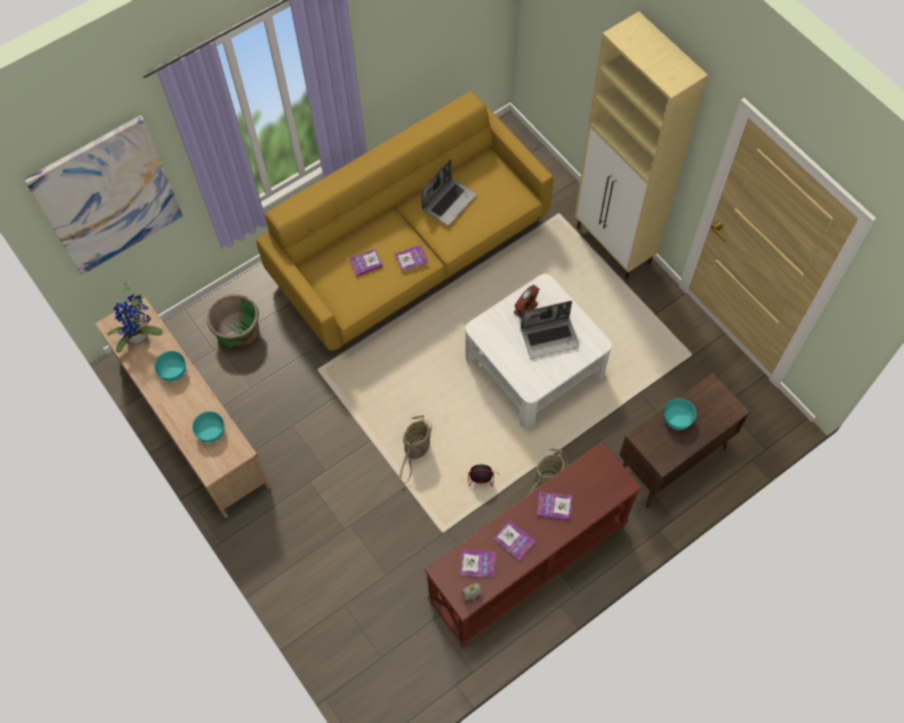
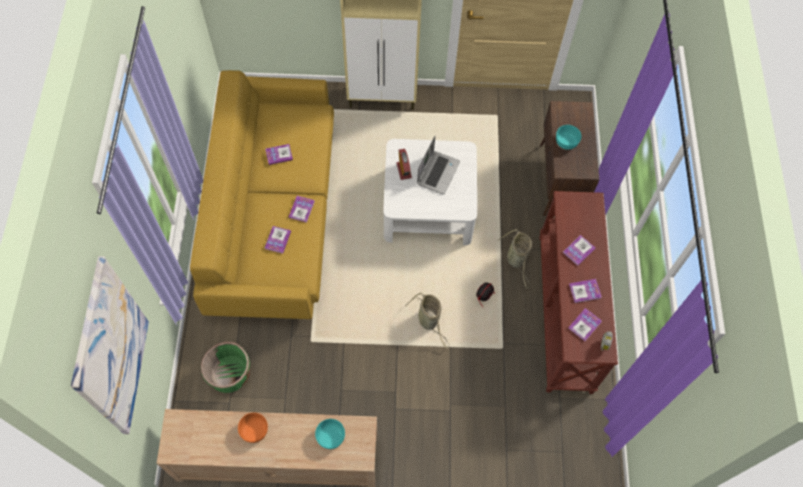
camera: 55 degrees left, 0 degrees up
potted plant [107,277,163,353] -> none
turquoise bowl [155,351,186,382] -> orange bowl [238,413,268,443]
laptop [421,159,477,226] -> book [265,144,293,165]

